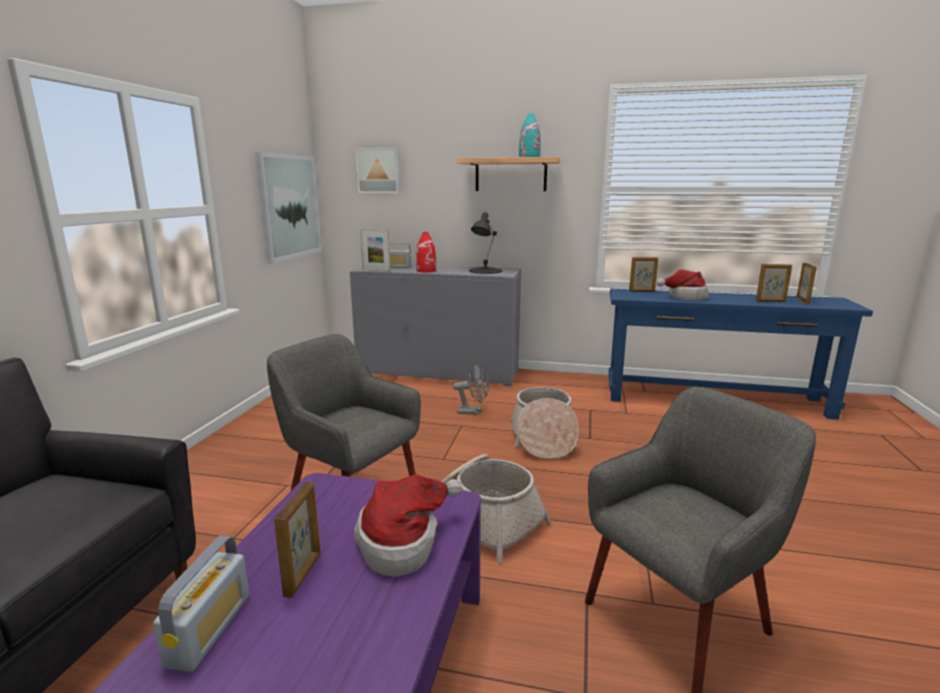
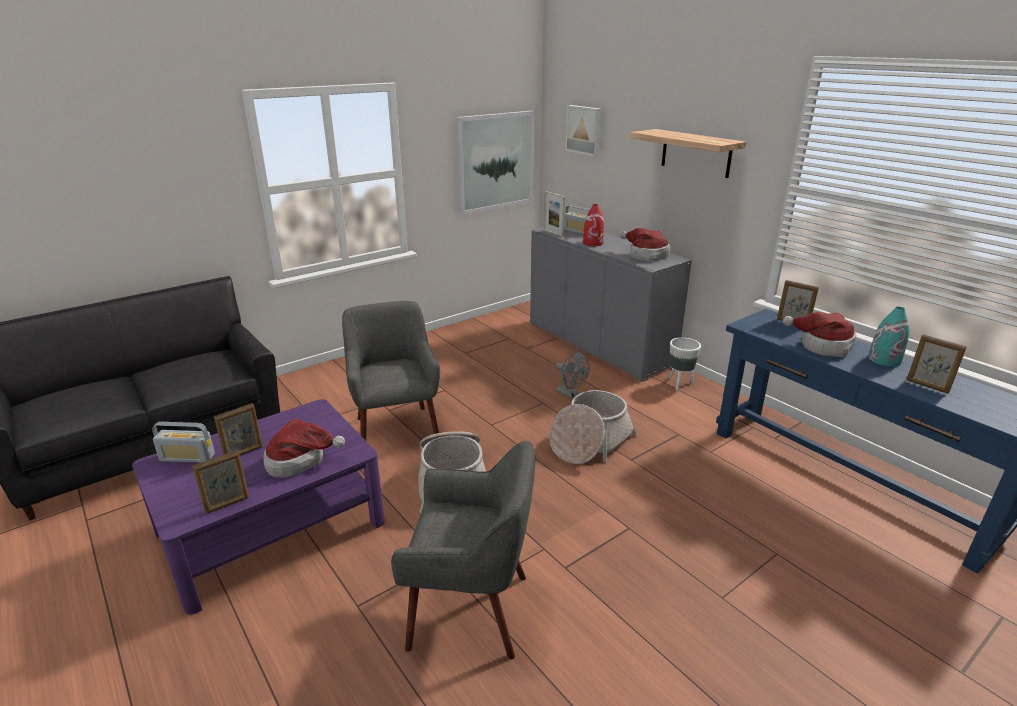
camera: 40 degrees right, 10 degrees up
radio [153,536,249,672] -> radio turned 45 degrees clockwise [152,422,215,463]
black table lamp [469,212,502,274] -> hat [620,228,671,262]
turquoise vase [519,113,541,157] -> turquoise vase moved to [868,307,909,367]
picture frame [796,263,816,304] -> picture frame moved to [192,450,249,514]
none -> white planter [669,337,701,390]

